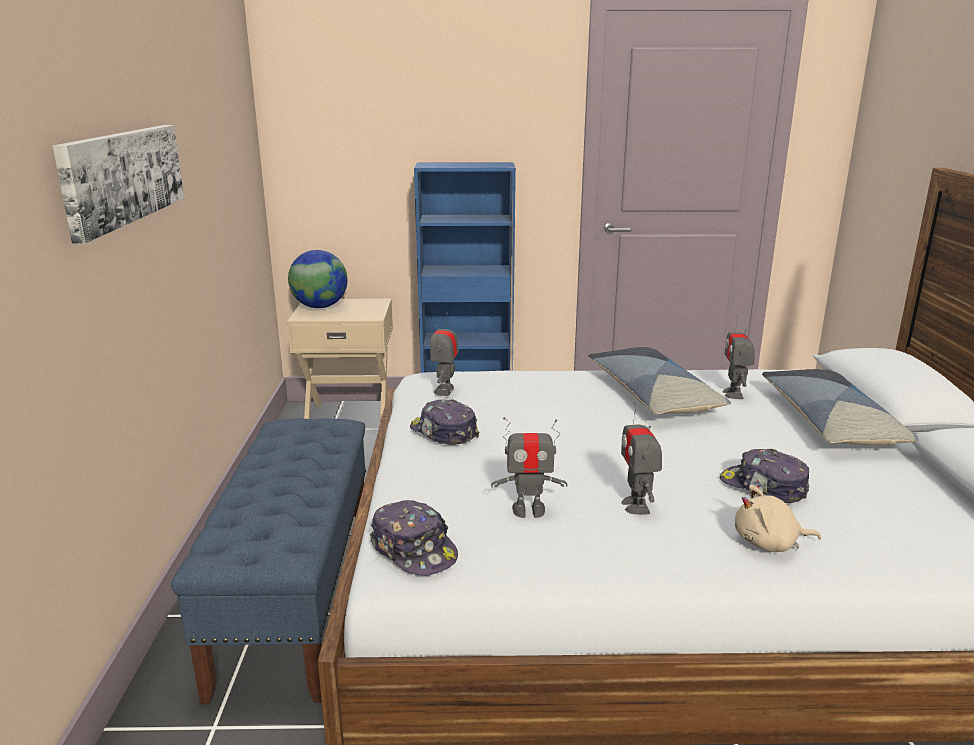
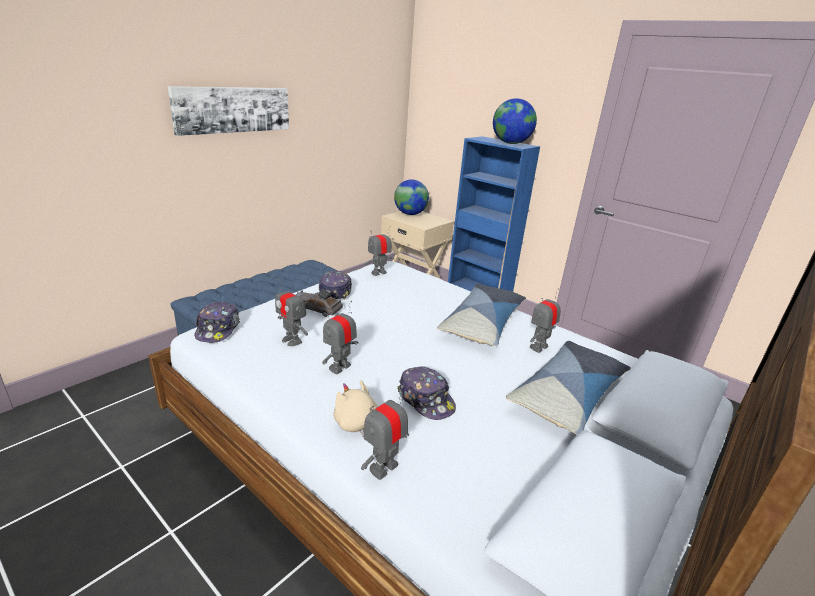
camera: 40 degrees right, 5 degrees up
cap [720,449,810,503] -> cap turned 150 degrees clockwise [397,366,456,420]
none -> grey toy car [296,289,343,317]
none -> toy robot [361,385,409,480]
none -> globe [493,98,537,144]

